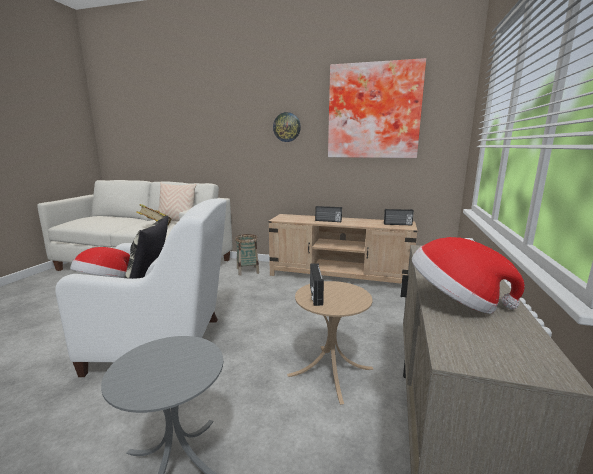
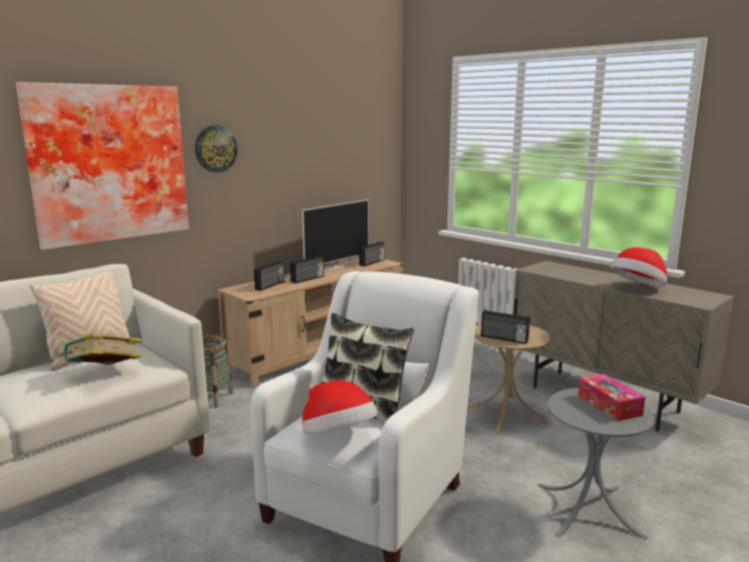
camera: 60 degrees left, 0 degrees up
picture [328,58,426,158] -> picture moved to [16,82,189,250]
none -> radio [254,261,285,291]
none -> television [302,199,369,271]
none -> tissue box [578,374,645,421]

